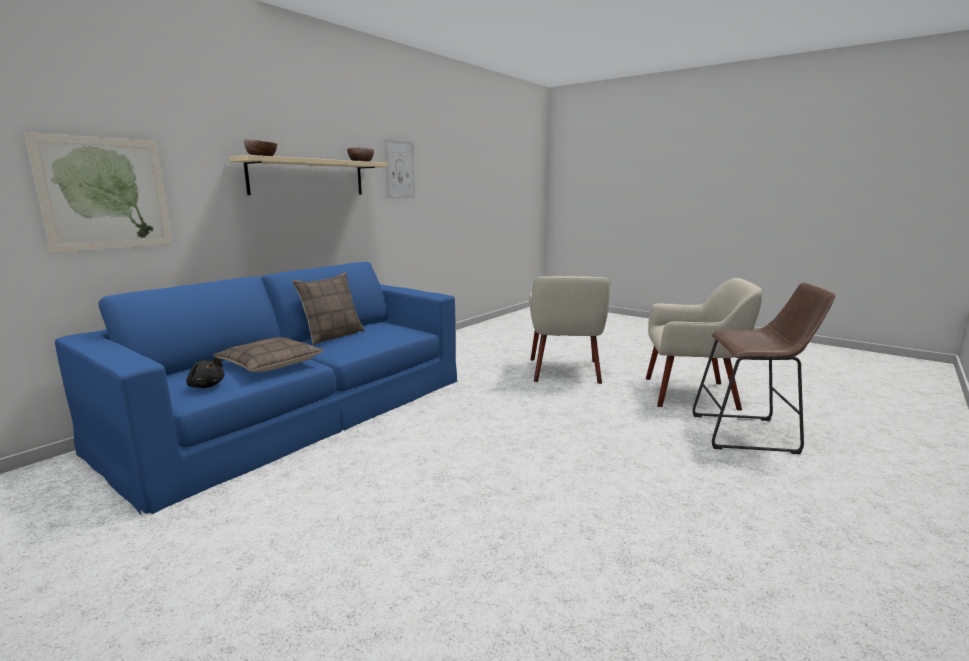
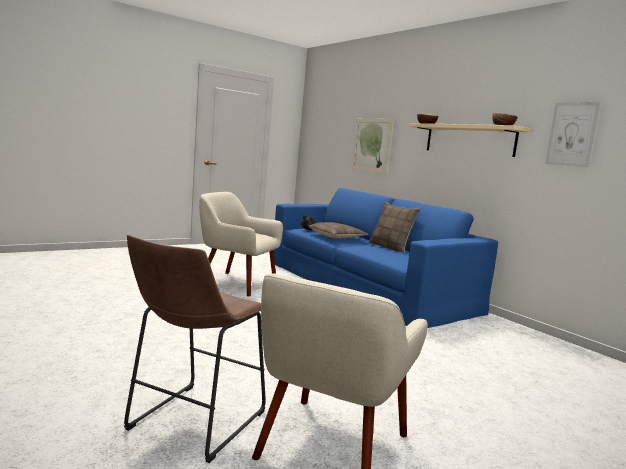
camera: 105 degrees right, 5 degrees down
beige armchair [529,276,610,384] -> beige armchair moved to [199,192,283,297]

